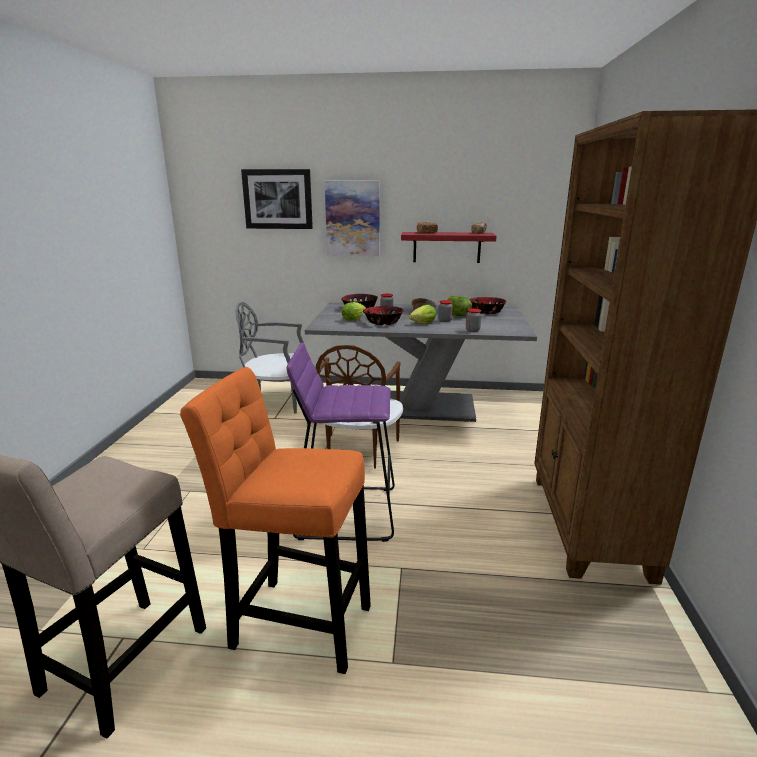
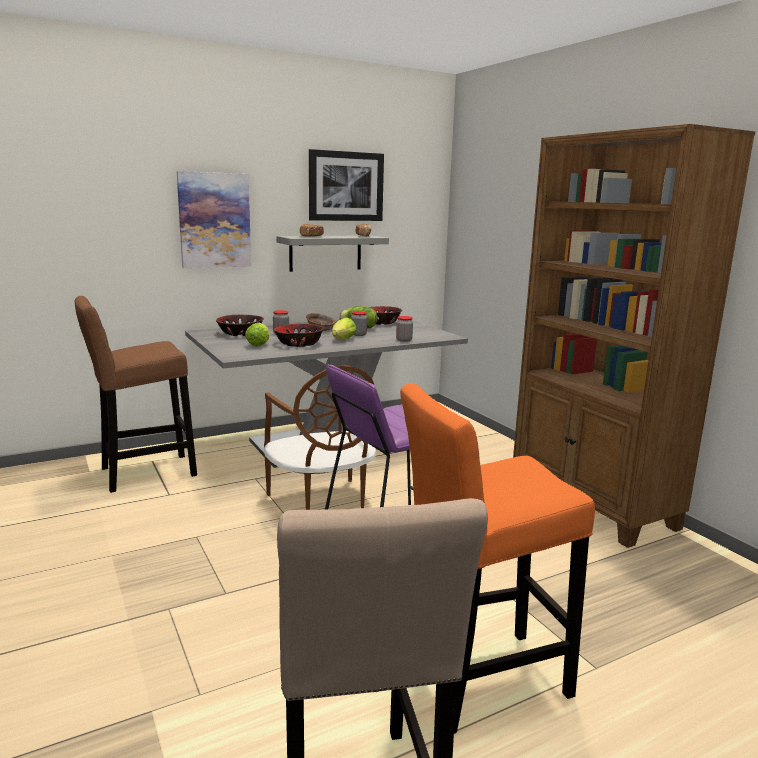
camera: 35 degrees left, 5 degrees down
grey chair [235,302,304,413] -> brown stool [75,296,197,493]
picture [241,169,313,229] -> picture moved to [309,149,384,221]
red shelf [401,232,497,263] -> grey shelf [276,235,389,272]

